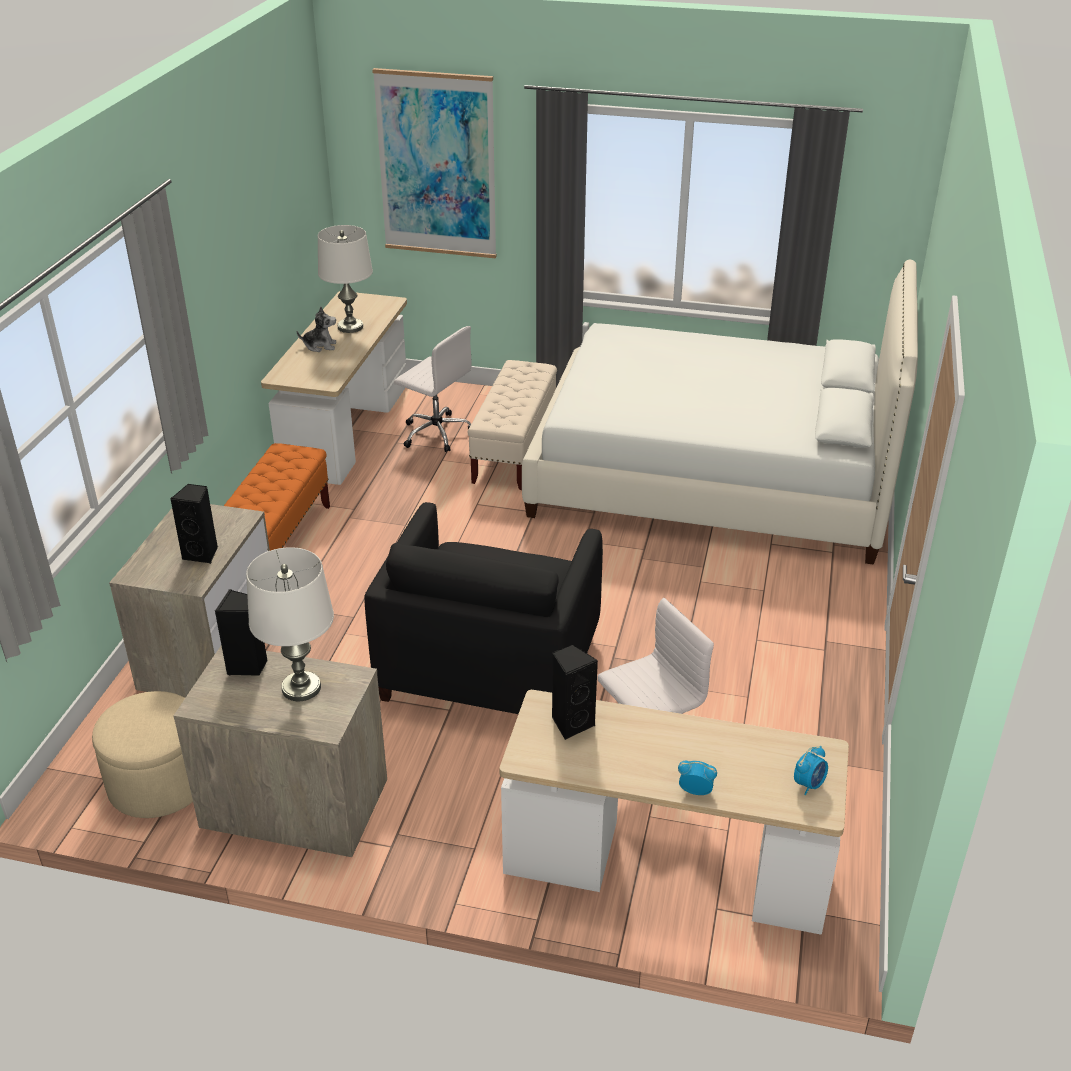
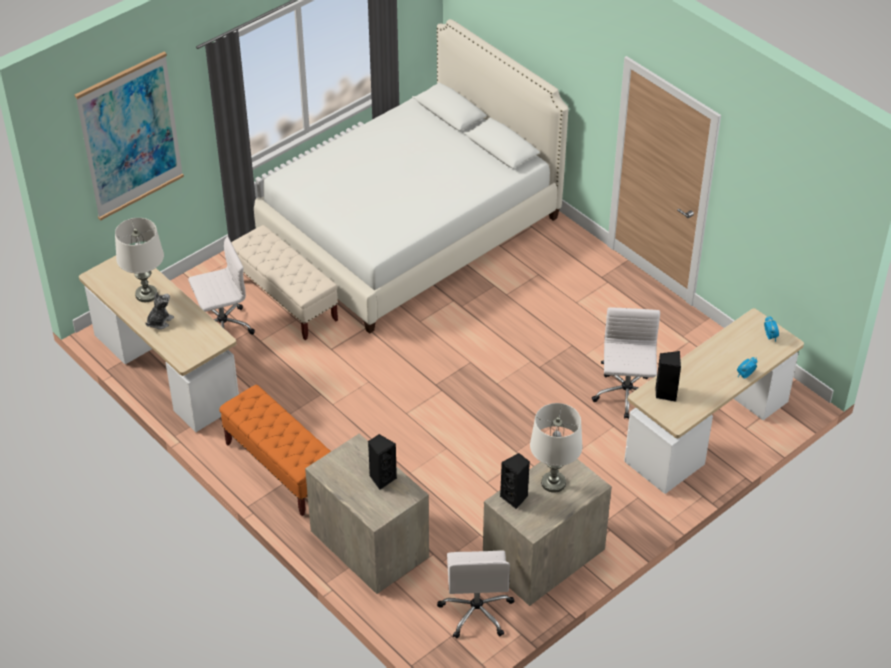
camera: 55 degrees left, 10 degrees up
beige ottoman [92,691,193,818] -> white office chair [437,550,514,638]
black armchair [364,502,603,714] -> none

